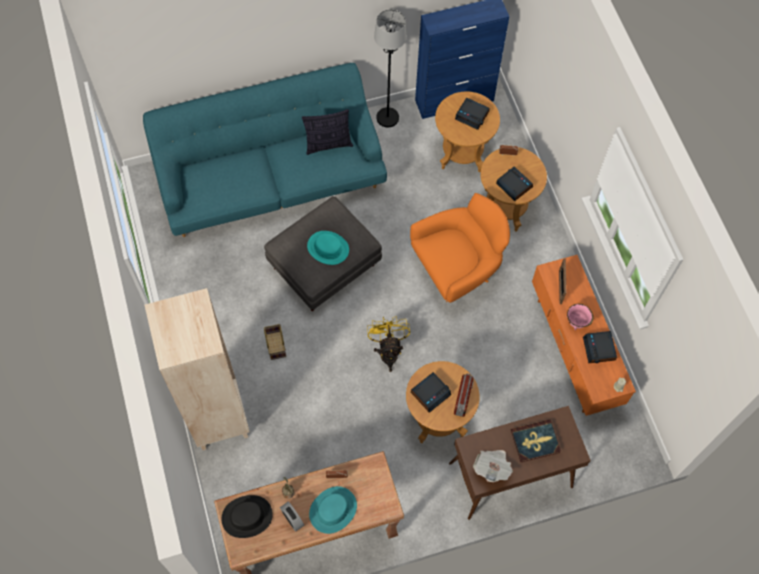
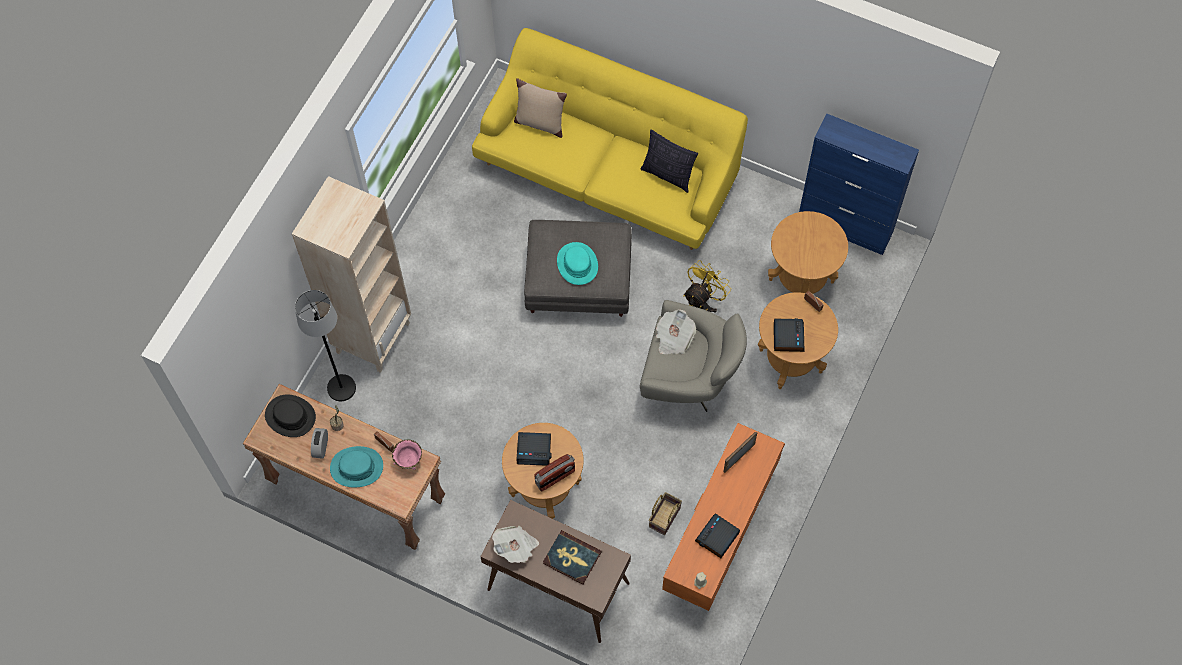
camera: 45 degrees right, 0 degrees up
turquoise sofa [143,63,387,237] -> yellow sofa [472,28,748,250]
basket [264,324,286,360] -> basket moved to [649,492,682,535]
yellow fan [367,316,410,372] -> yellow fan moved to [683,260,731,313]
black floor lamp [374,9,407,127] -> black floor lamp moved to [295,290,356,402]
orange armchair [410,193,510,303] -> grey armchair [640,300,747,412]
alarm clock [455,98,490,130] -> none
pink bowl [566,304,593,330] -> pink bowl moved to [392,440,422,470]
none -> beige pillow [514,78,567,138]
none -> newspaper [656,309,696,354]

